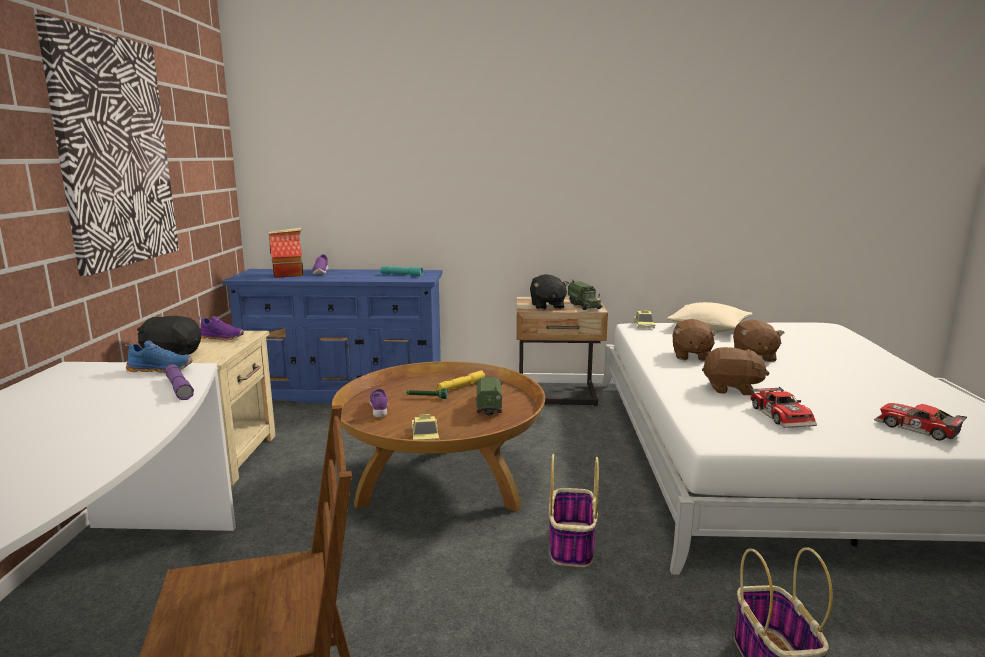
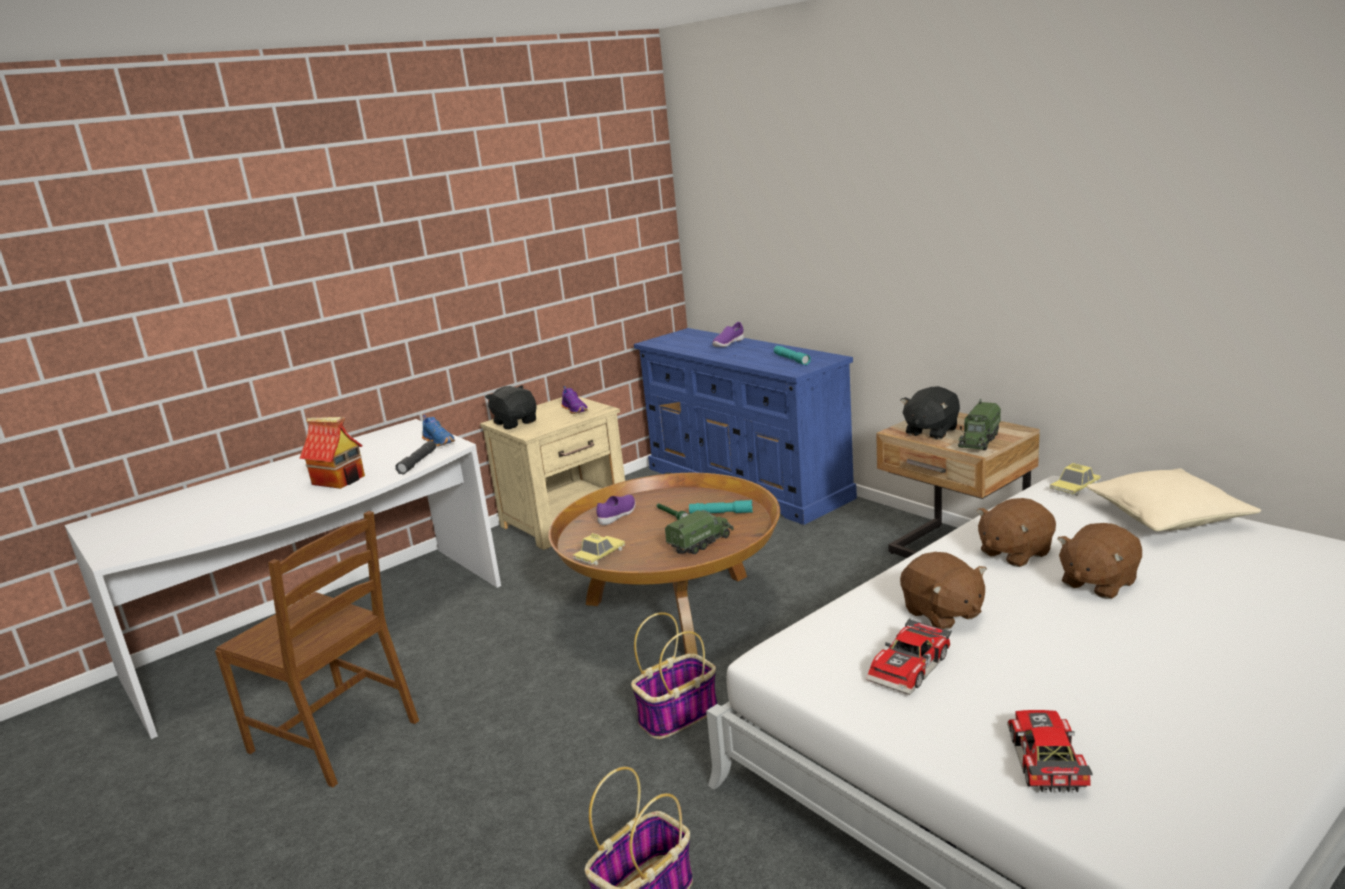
camera: 50 degrees right, 5 degrees up
picture [35,14,179,276] -> none
purple flashlight [165,364,194,400] -> grey flashlight [396,441,436,475]
toy house [268,228,303,278] -> toy house moved to [299,417,365,489]
yellow flashlight [437,370,485,391] -> turquoise flashlight [689,500,753,514]

